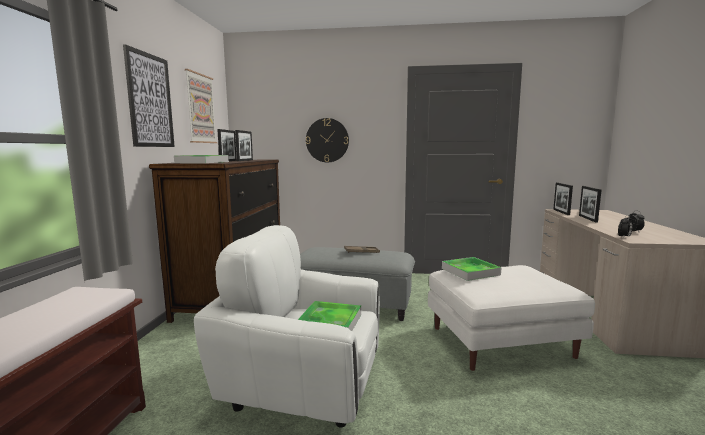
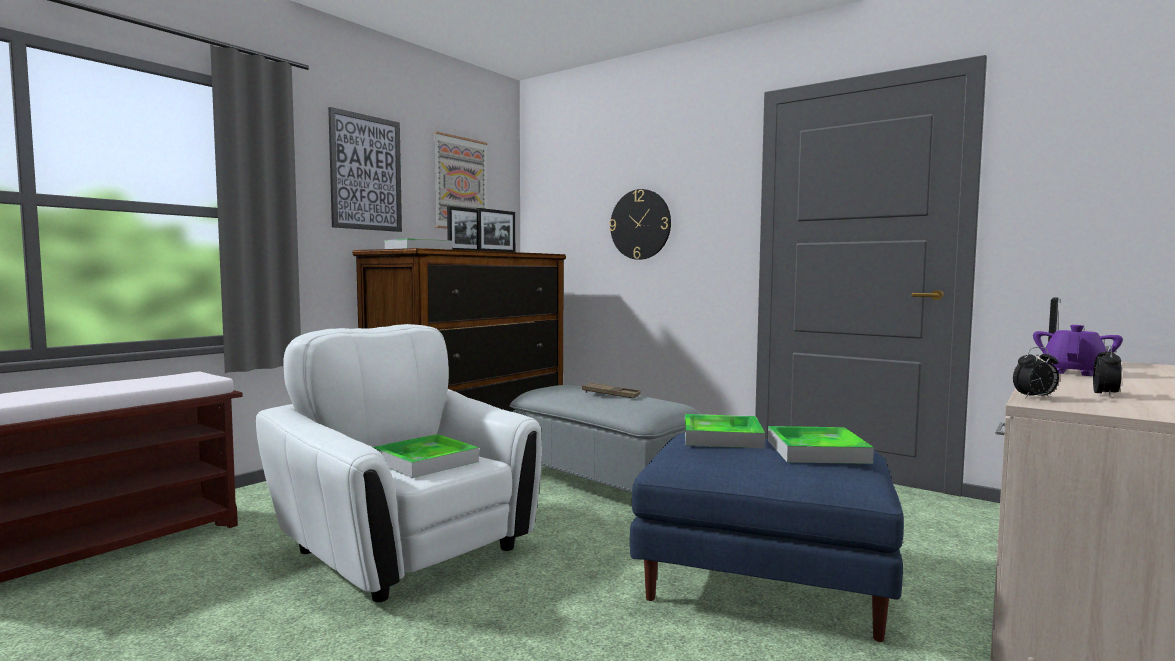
camera: 30 degrees right, 5 degrees down
white ottoman [428,265,595,371] -> blue ottoman [630,433,904,642]
picture frame [579,186,601,223] -> purple teapot [1033,325,1123,376]
none -> tray [768,426,874,464]

